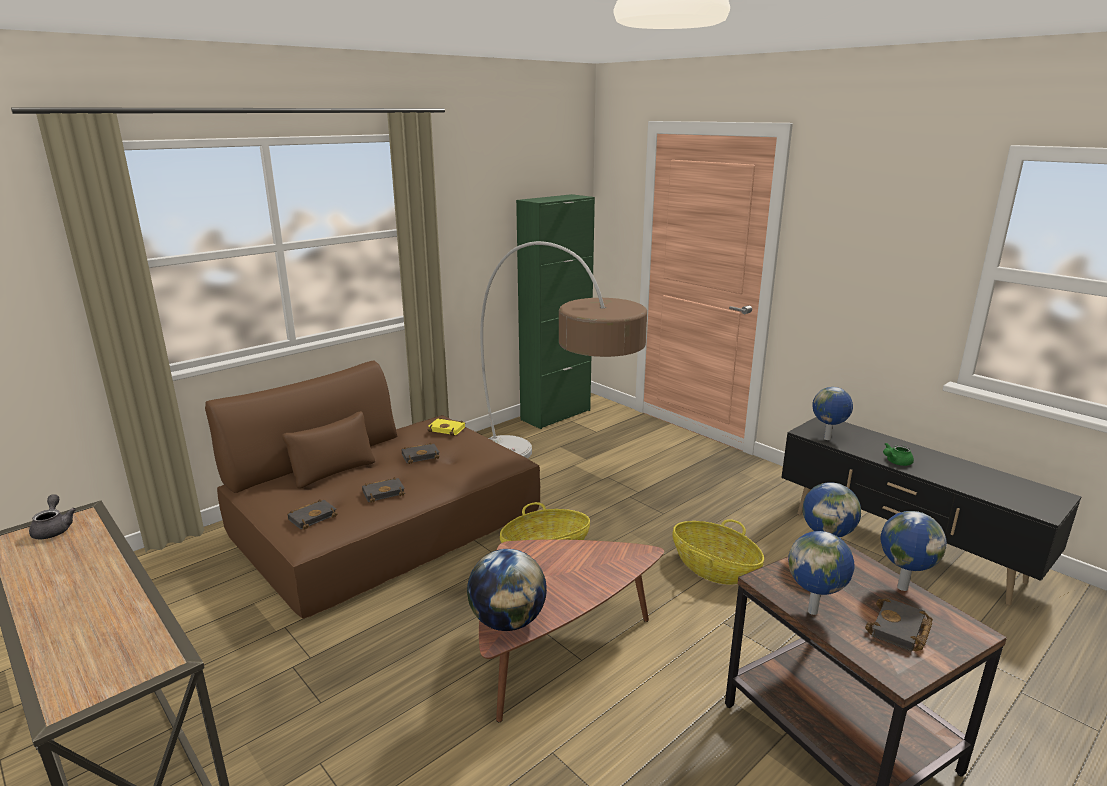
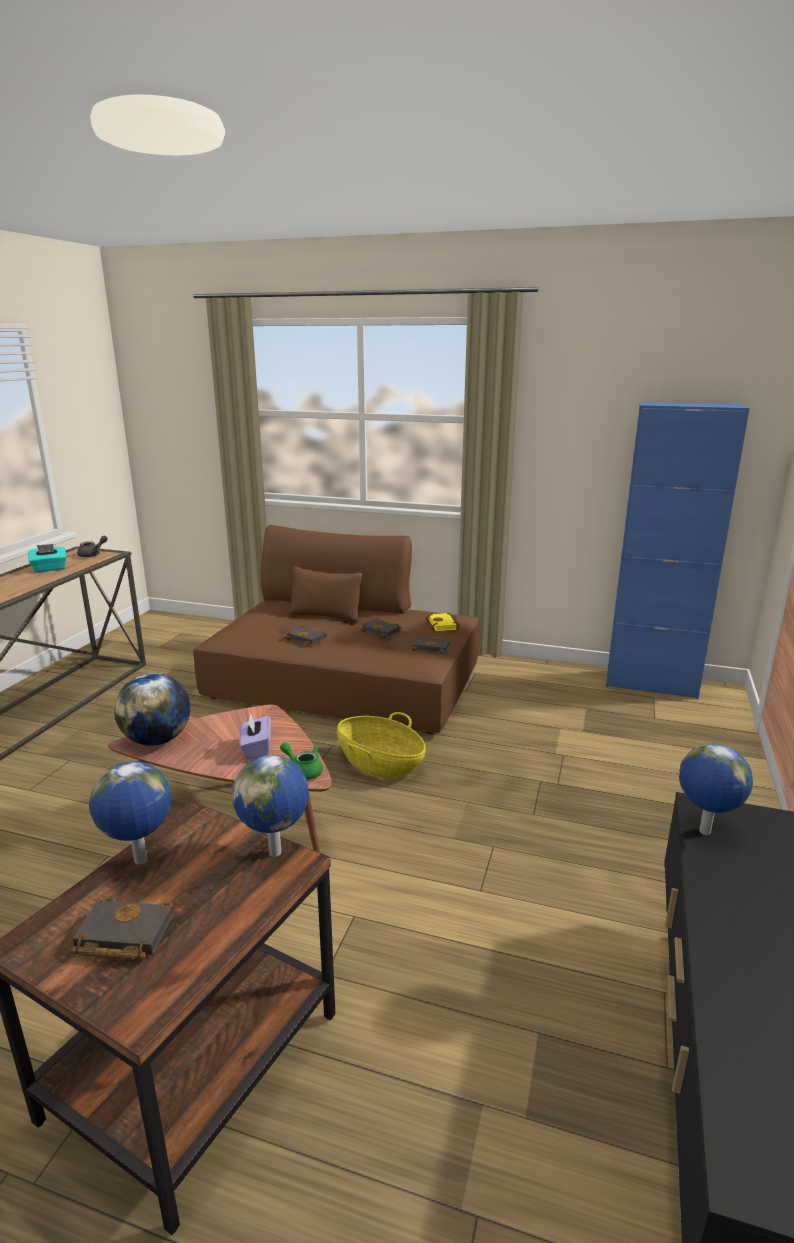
camera: 60 degrees right, 0 degrees up
black book [287,500,337,530] -> black book moved to [412,635,450,654]
floor lamp [480,241,647,459] -> none
green cabinet [516,194,595,429] -> blue cabinet [606,402,750,699]
basket [672,519,764,585] -> none
globe [880,511,947,591] -> none
green teapot [883,443,914,466] -> green teapot moved to [280,742,323,780]
none -> turquoise tissue box [28,544,66,573]
none -> purple tissue box [239,713,271,759]

